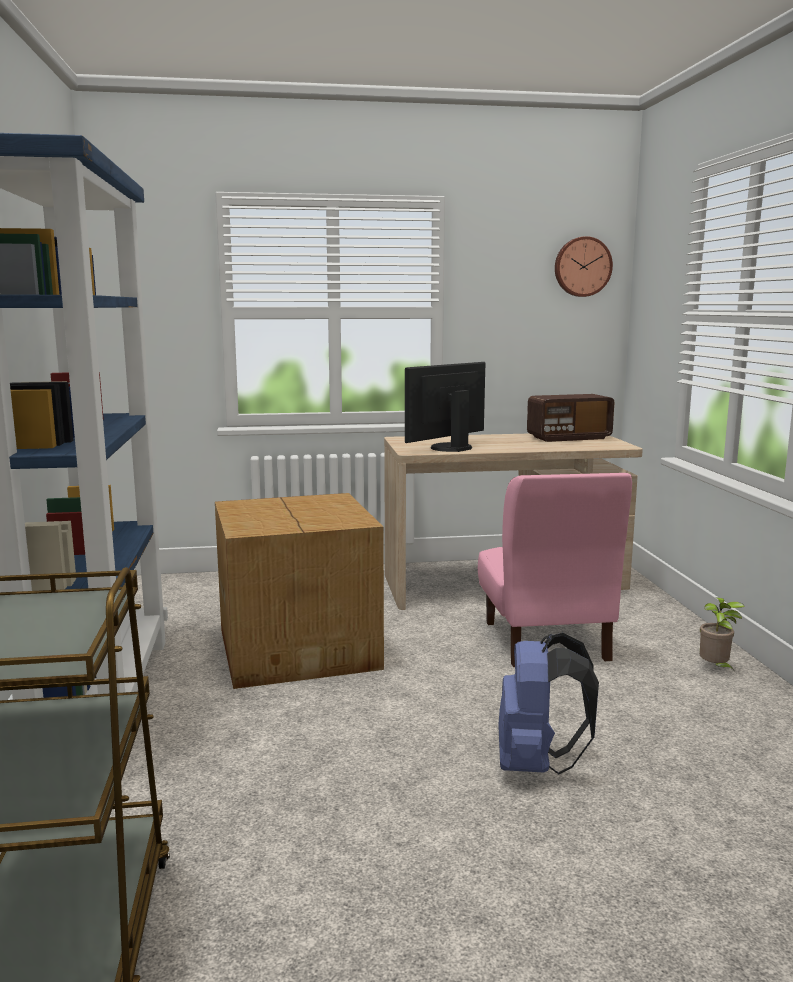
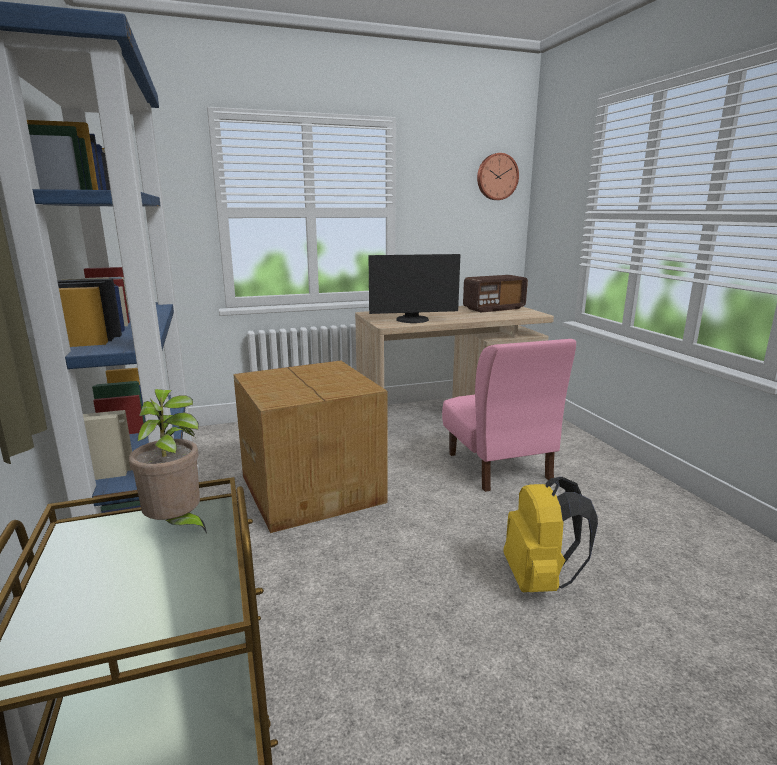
camera: 10 degrees left, 5 degrees up
monitor [405,362,485,452] -> monitor turned 135 degrees counterclockwise [369,254,460,323]
blue backpack [498,633,599,774] -> yellow backpack [503,477,598,592]
potted plant [700,597,745,672] -> potted plant moved to [129,389,207,534]

